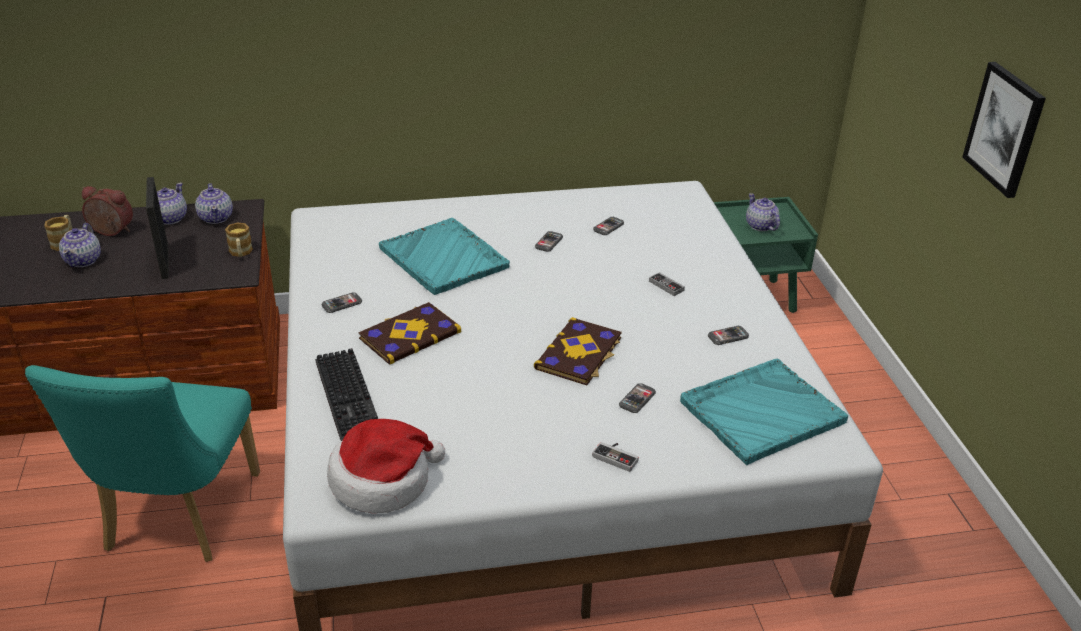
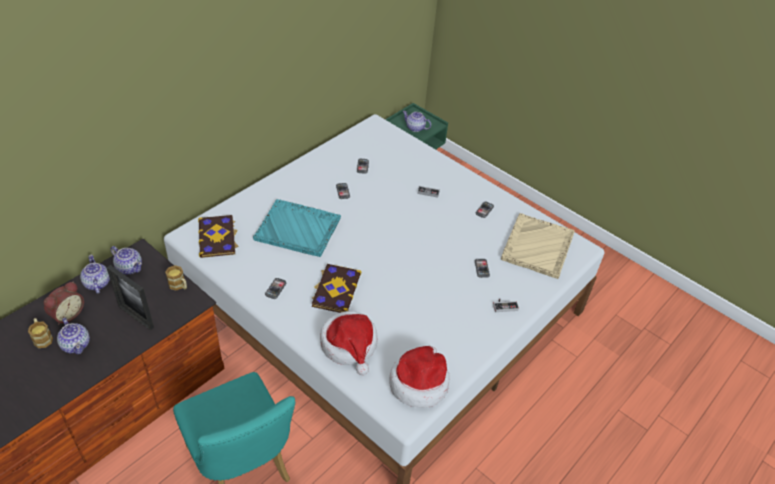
camera: 40 degrees left, 10 degrees up
alarm clock [82,186,133,236] -> alarm clock turned 150 degrees clockwise [44,282,84,325]
keyboard [315,348,378,441] -> hat [320,311,378,375]
book [534,317,622,385] -> book moved to [198,215,239,258]
turquoise tray [680,358,848,465] -> beige tray [501,213,575,279]
picture [962,62,1046,198] -> none

